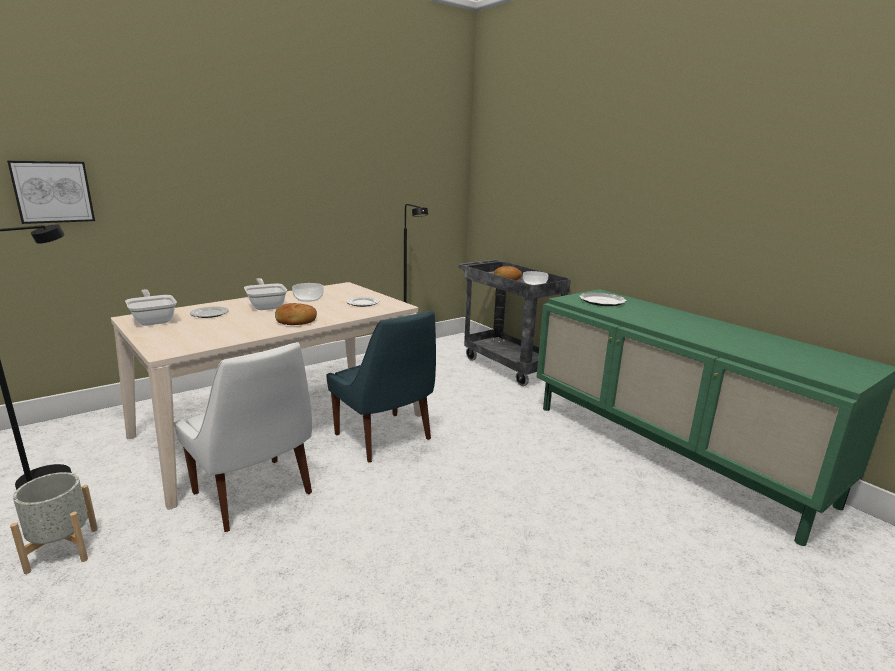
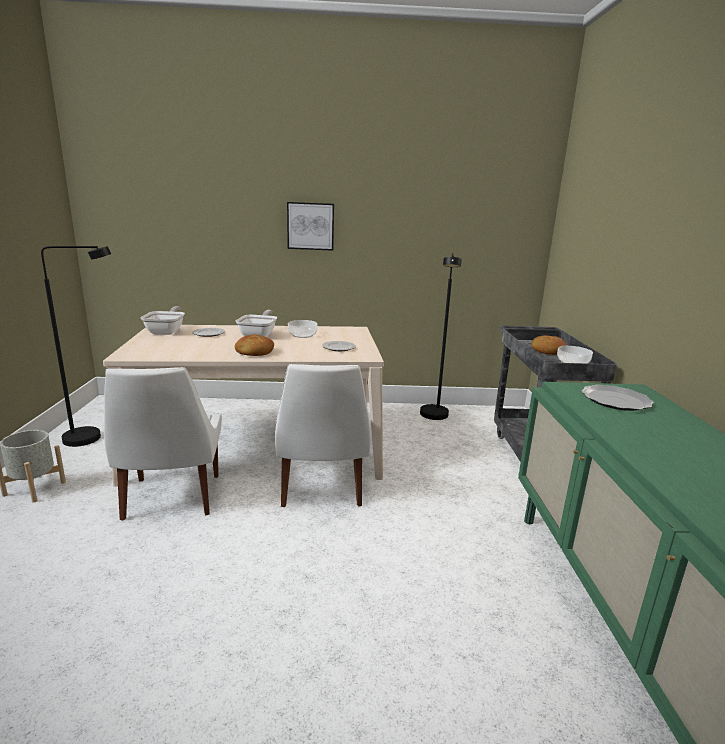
camera: 35 degrees right, 0 degrees up
picture [7,161,95,224] -> picture moved to [287,202,334,251]
blue chair [326,310,436,463] -> white chair [275,364,371,507]

